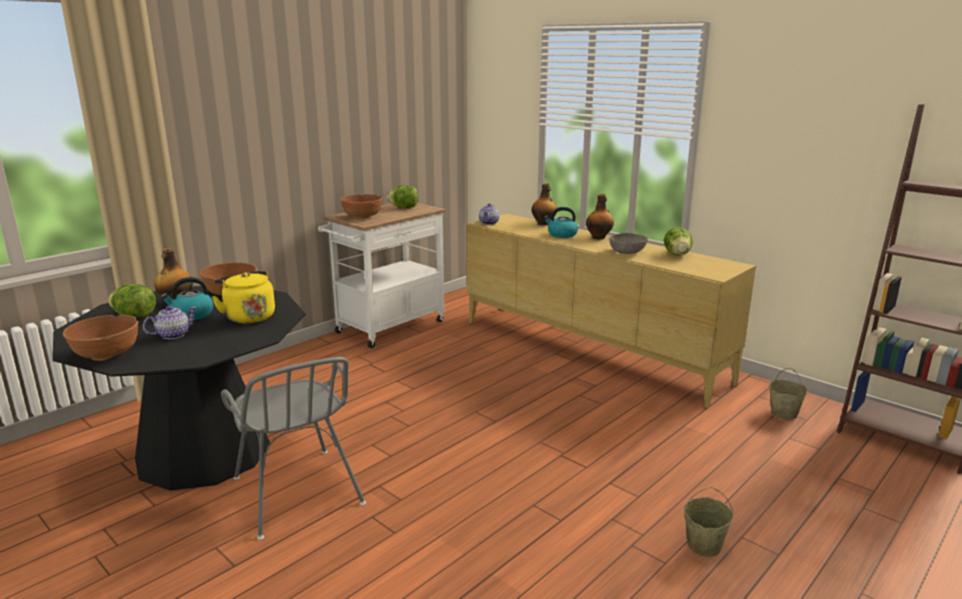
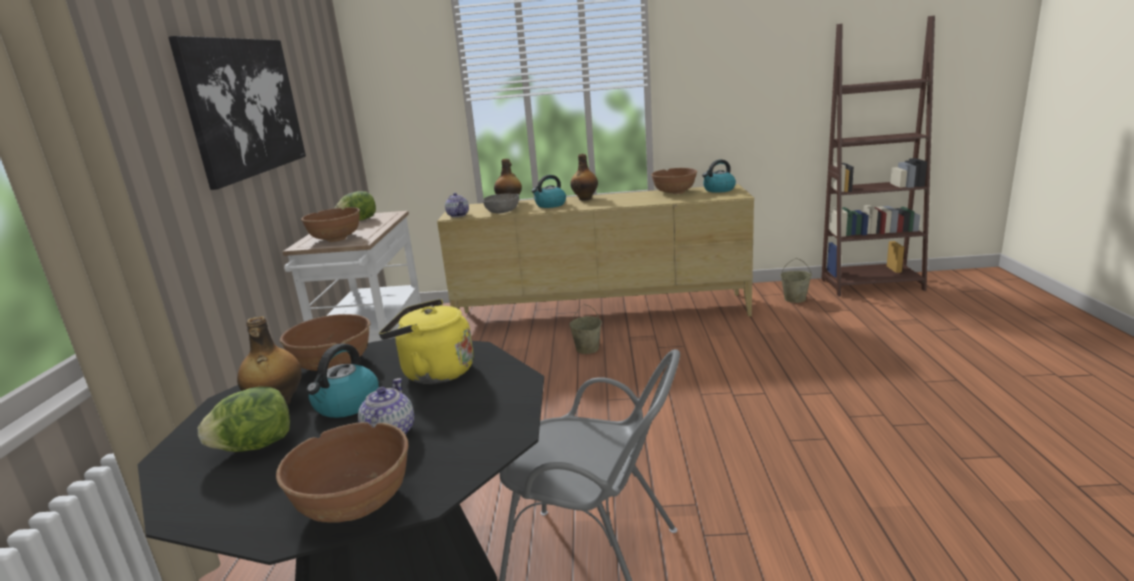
camera: 40 degrees left, 0 degrees up
grey bowl [609,233,648,254] -> grey bowl moved to [483,193,519,214]
lettuce [664,227,693,256] -> brown bowl [651,168,697,194]
beige bucket [684,487,733,557] -> beige bucket moved to [569,304,602,354]
none -> picture [168,36,306,190]
none -> kettle [702,159,736,193]

